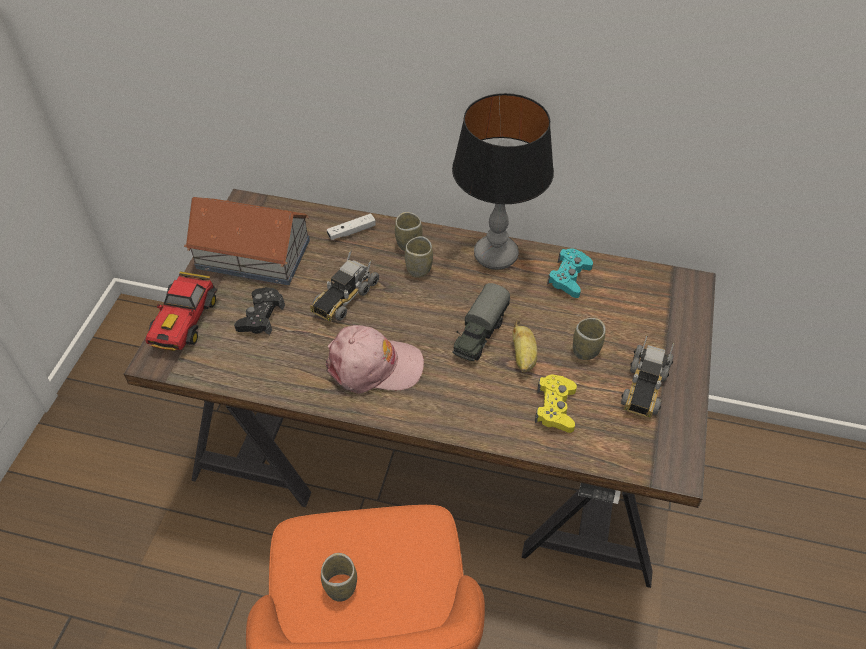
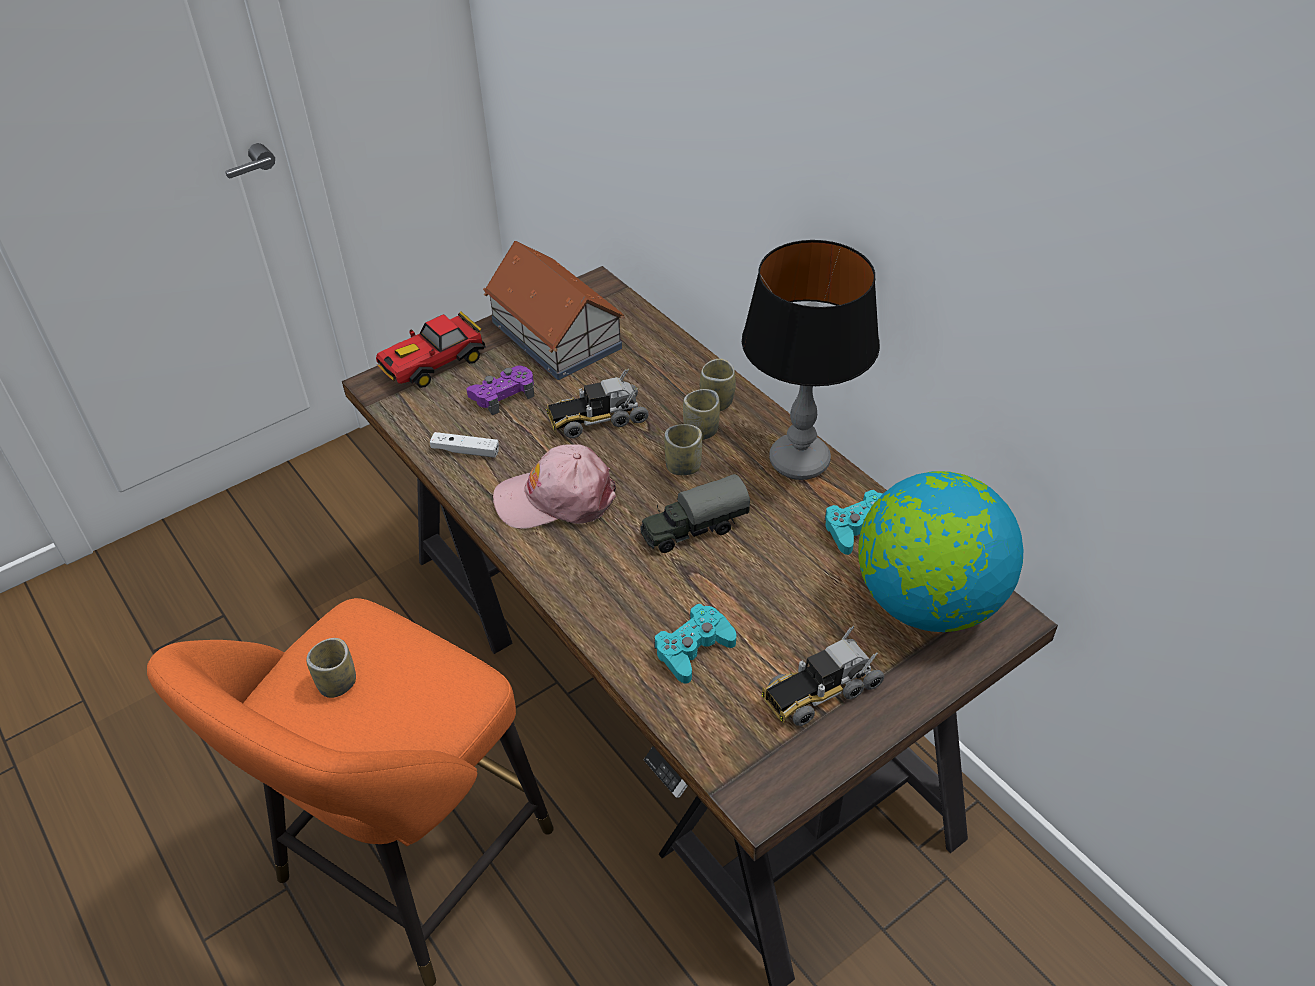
camera: 40 degrees right, 5 degrees down
black game controller [234,287,285,335] -> purple game controller [466,366,534,415]
pink cap [326,325,424,394] -> pink cap turned 135 degrees clockwise [493,444,616,529]
white game controller [327,213,376,240] -> white game controller moved to [430,432,499,458]
banana [513,320,537,373] -> none
yellow game controller [535,375,577,433] -> turquoise game controller [654,604,736,684]
cup [573,318,606,360] -> cup moved to [664,424,702,475]
none -> globe [858,471,1023,632]

